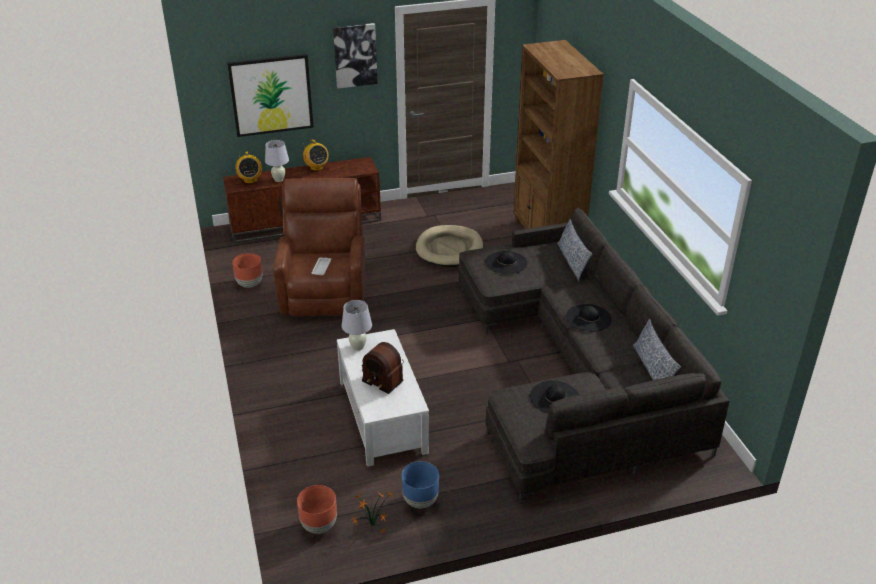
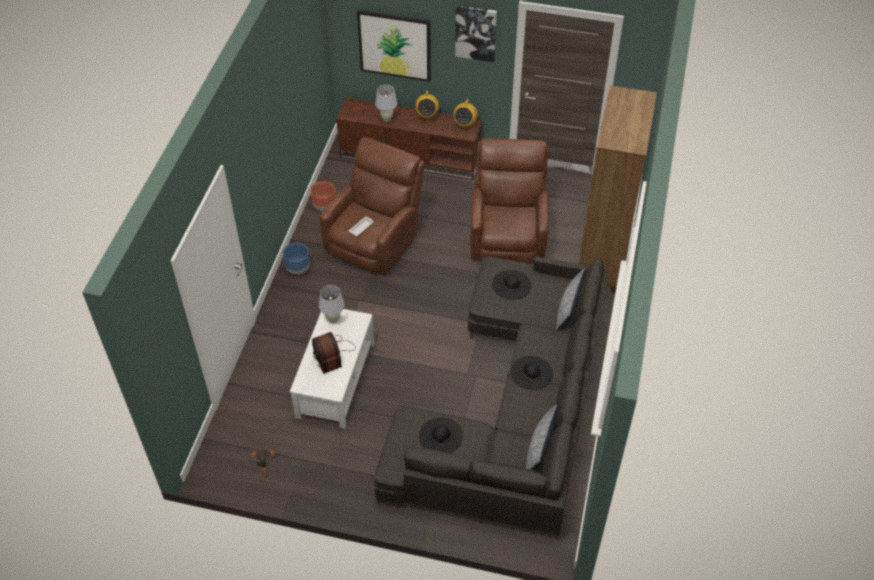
camera: 30 degrees right, 15 degrees up
radio [235,151,262,183] -> radio moved to [453,99,478,129]
brown planter [297,485,337,534] -> none
blue planter [401,461,439,508] -> blue planter moved to [283,242,310,275]
beige dog bed [416,225,483,267] -> brown armchair [470,138,549,264]

